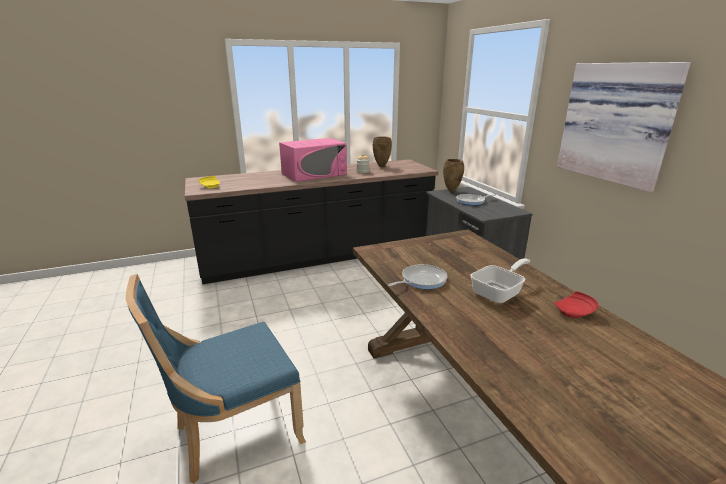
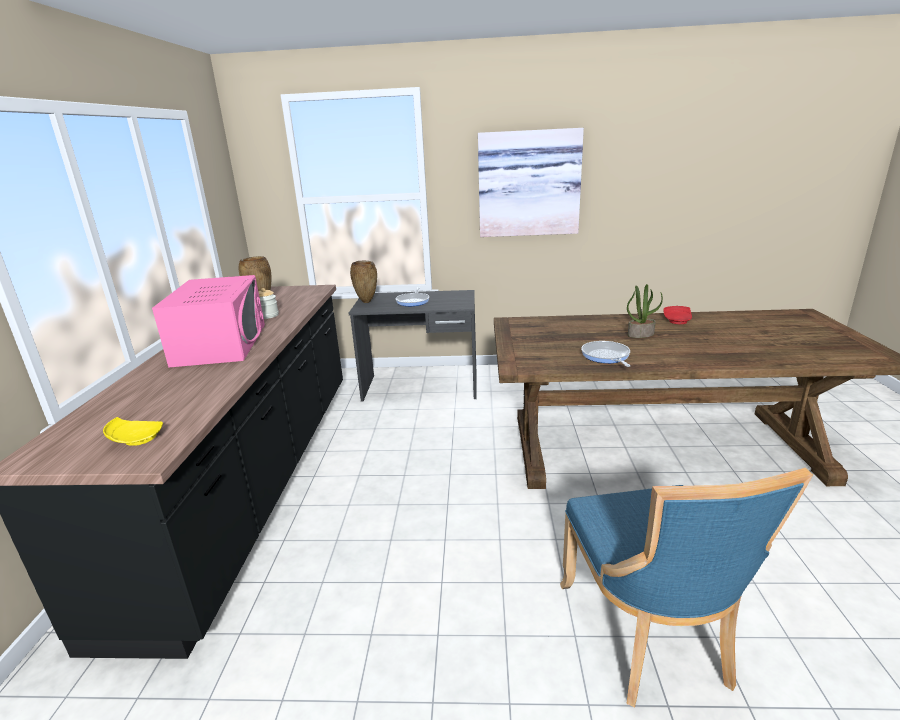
camera: 65 degrees left, 0 degrees up
frying pan [471,258,530,303] -> potted plant [627,284,663,338]

